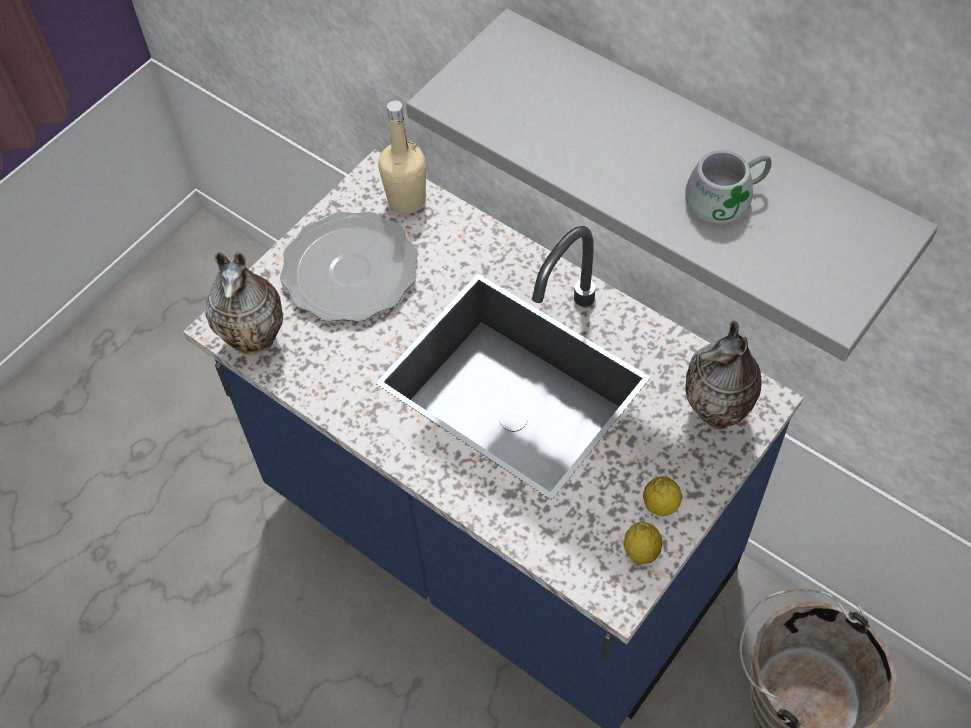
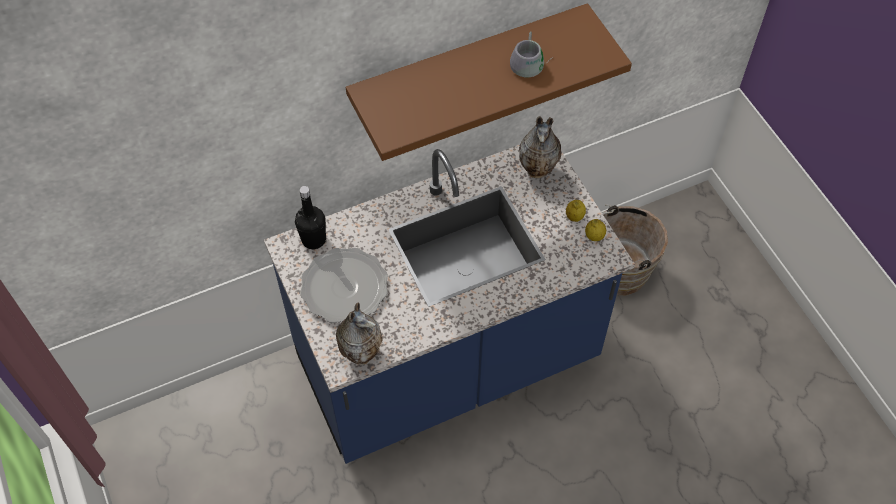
camera: 65 degrees left, 0 degrees up
beige bottle [378,100,426,214] -> black bottle [295,186,326,249]
grey shelf [406,8,938,361] -> brown shelf [346,3,632,161]

